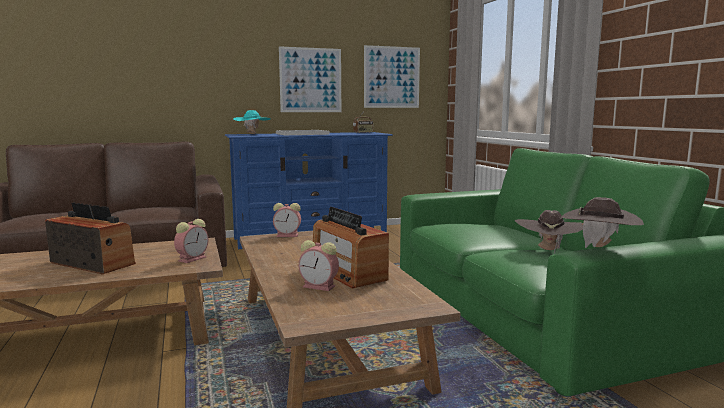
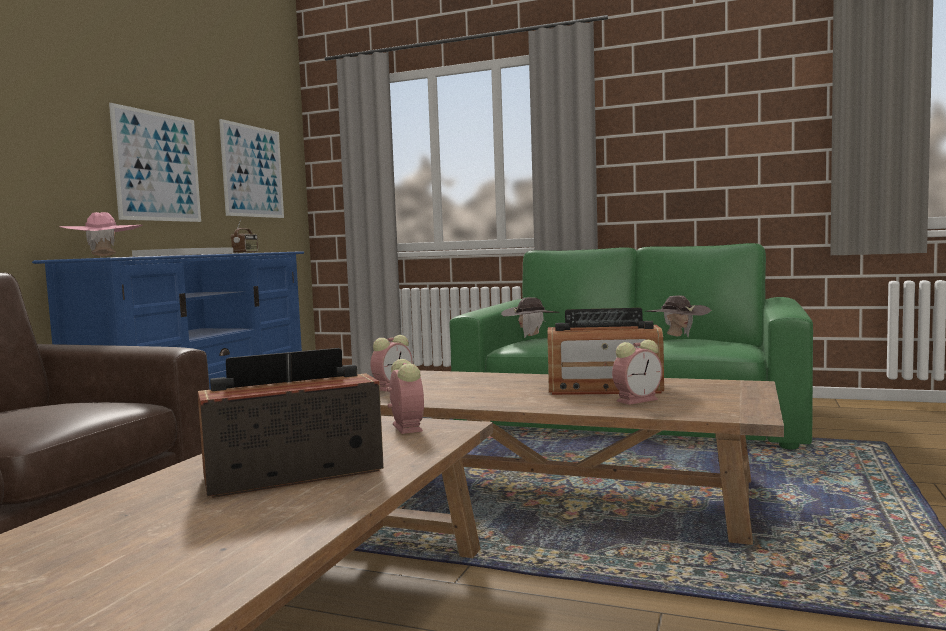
camera: 50 degrees left, 5 degrees down
turquoise hat [233,110,271,134] -> pink hat [60,212,143,258]
brown hat [561,197,644,248] -> brown hat moved to [501,297,560,338]

